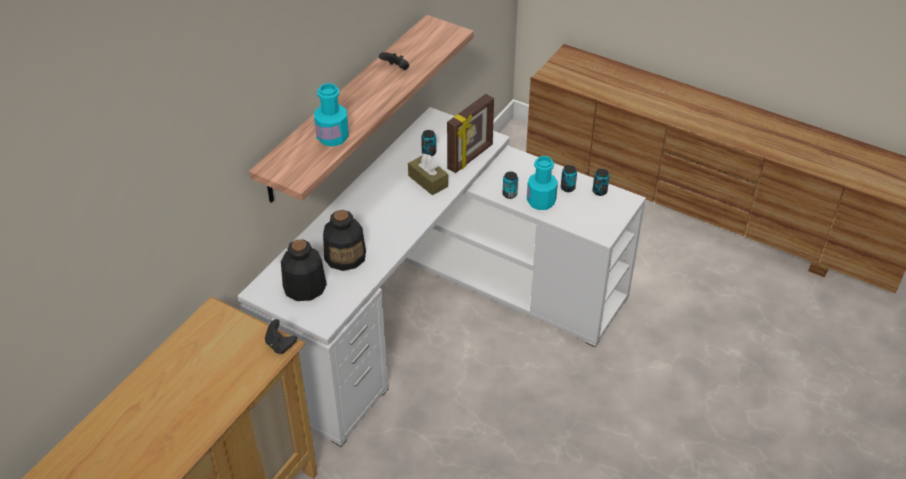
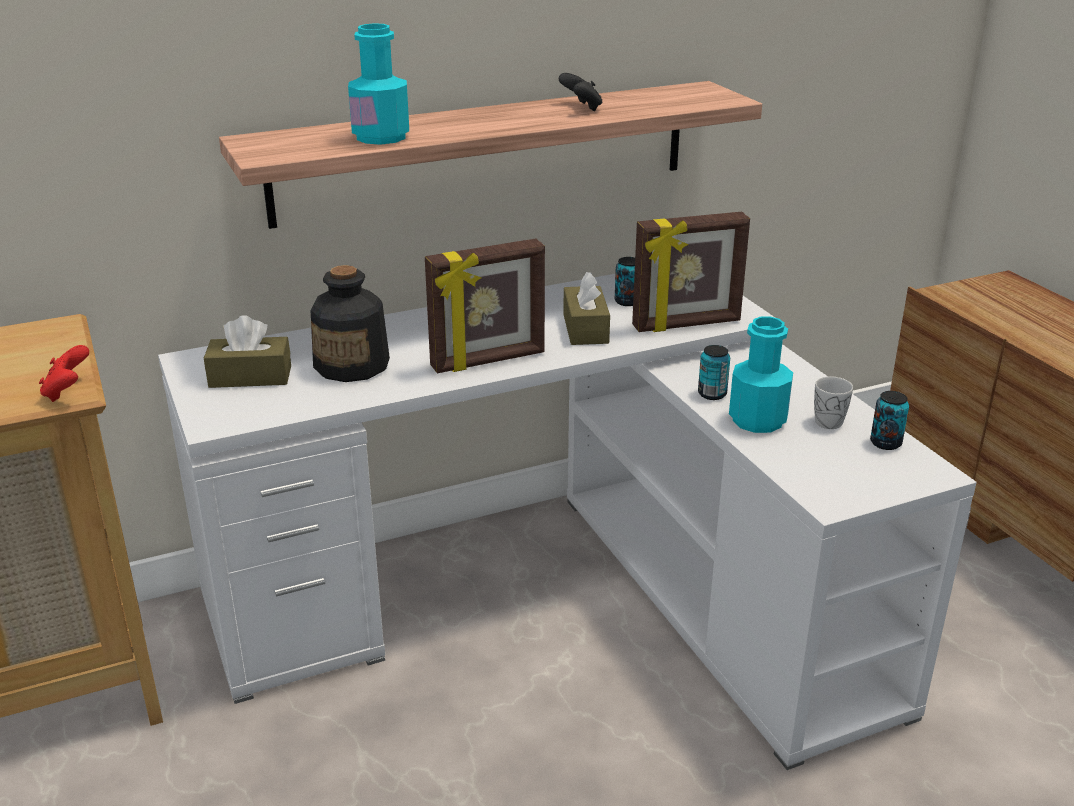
camera: 35 degrees right, 15 degrees down
black game controller [265,319,297,354] -> red game controller [39,345,89,402]
bottle [281,240,327,301] -> brown tissue box [204,315,291,388]
can [561,165,577,192] -> white mug [814,376,853,429]
none -> picture frame [425,238,545,373]

